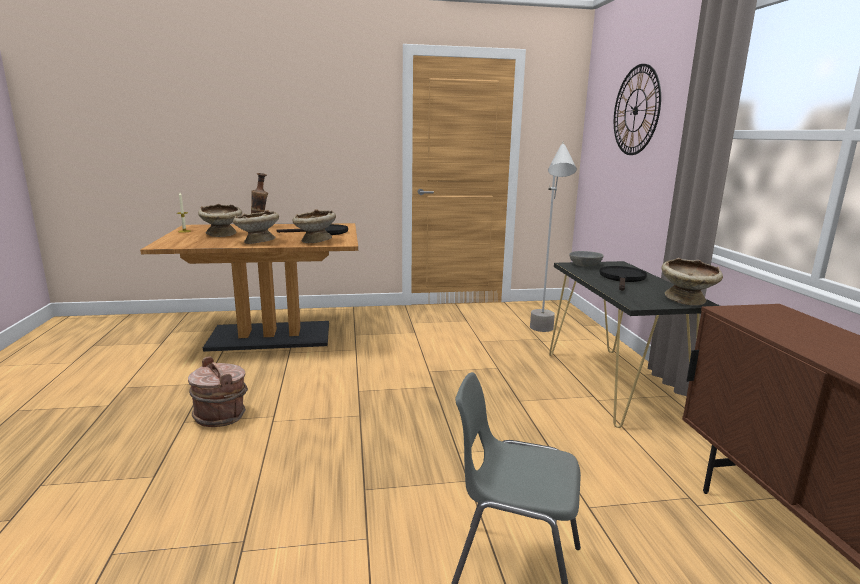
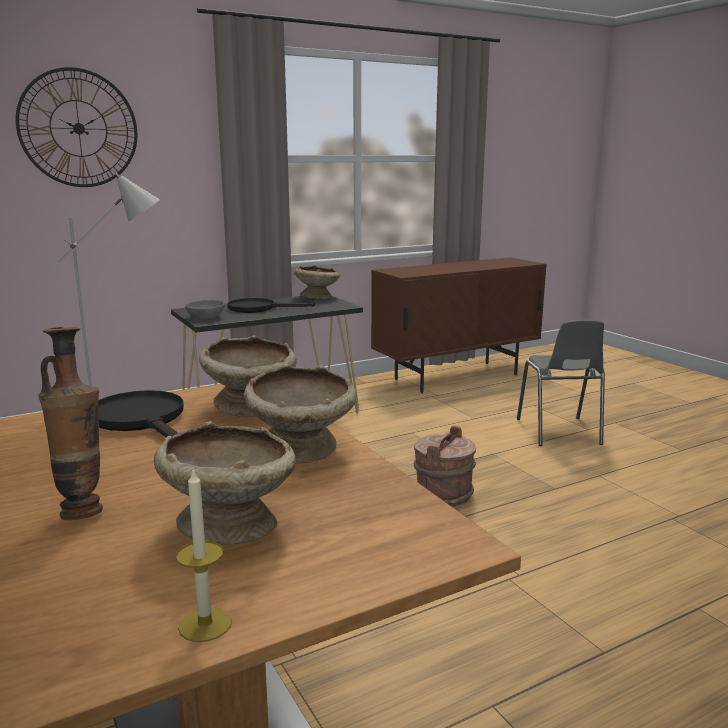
camera: 110 degrees left, 0 degrees up
brown bucket [188,356,248,427] -> brown bucket moved to [414,426,476,507]

